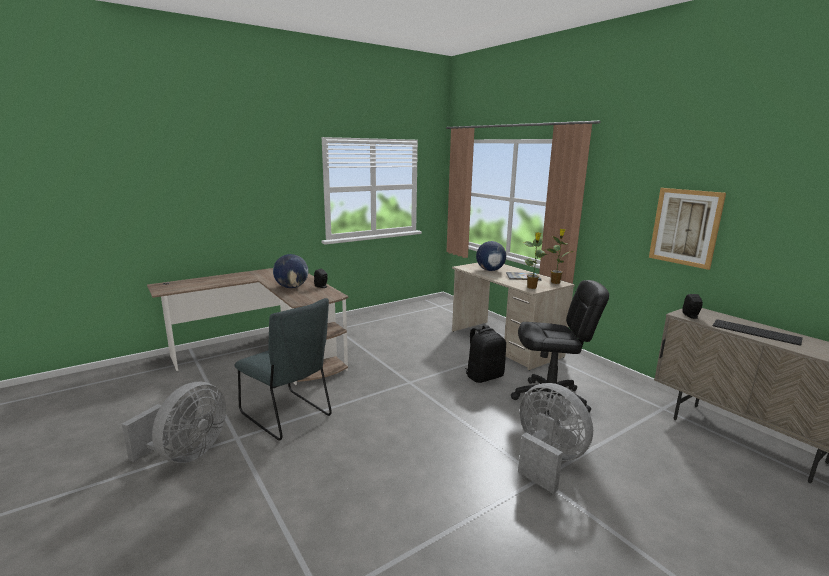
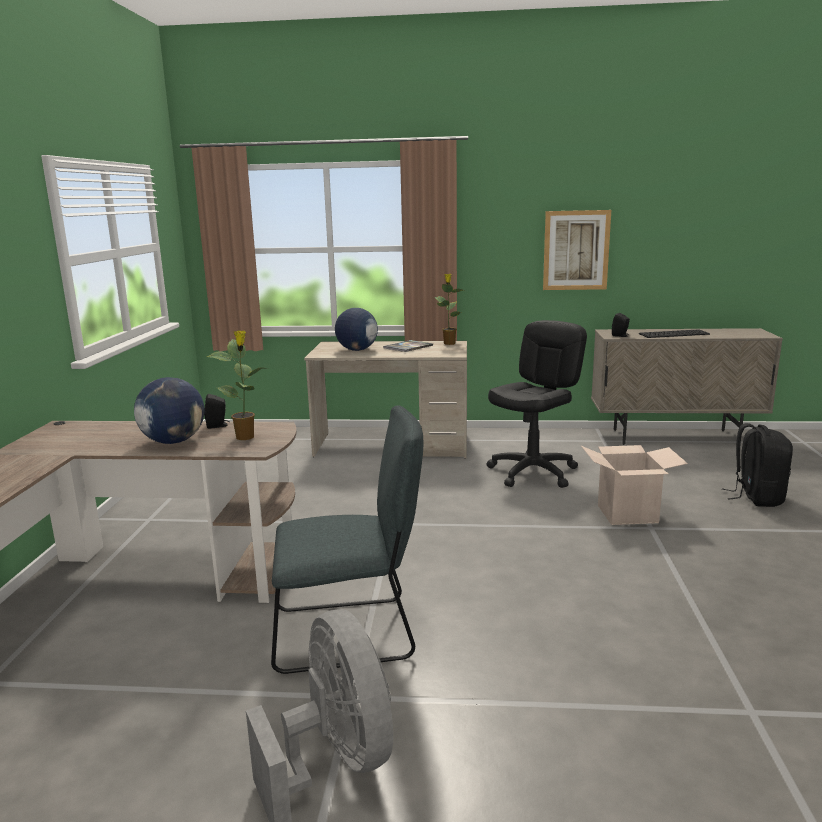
camera: 50 degrees left, 0 degrees up
black backpack [465,325,506,383] -> black backpack moved to [722,423,793,507]
grey fan [518,383,593,494] -> cardboard box [581,445,688,525]
potted plant [523,232,548,289] -> potted plant moved to [207,330,267,440]

